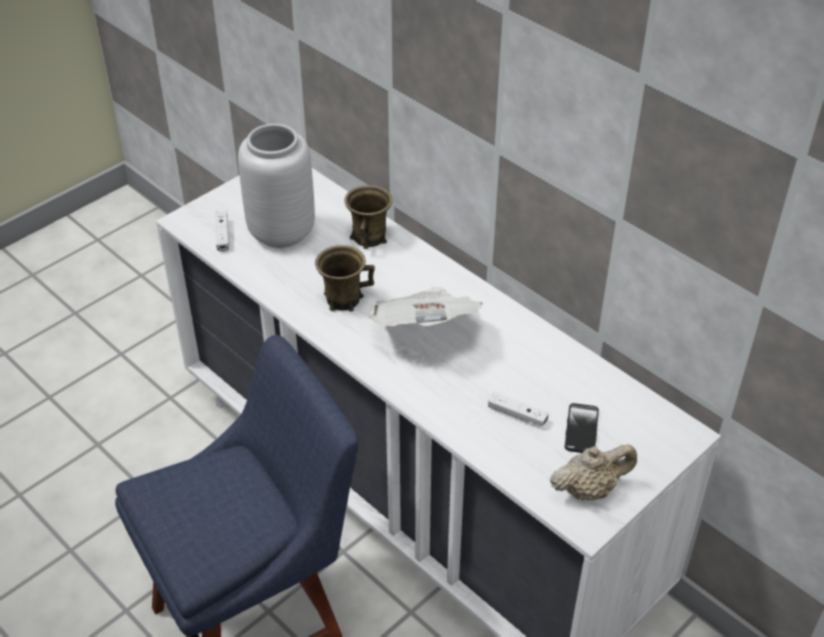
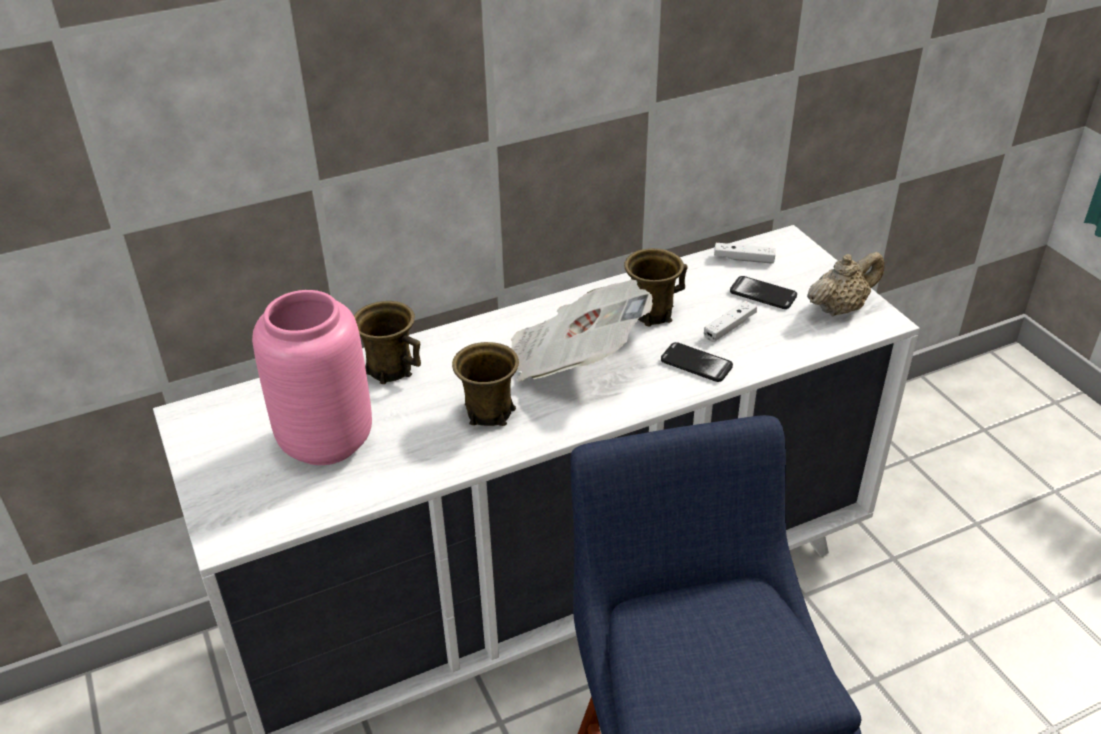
camera: 70 degrees left, 5 degrees down
white game controller [215,211,229,252] -> white game controller moved to [714,243,776,264]
grey vase [238,124,315,248] -> pink vase [252,290,372,465]
beige teapot [550,444,637,500] -> beige teapot turned 60 degrees clockwise [807,252,884,316]
none -> brown mug [624,248,687,326]
none -> phone [661,342,733,382]

